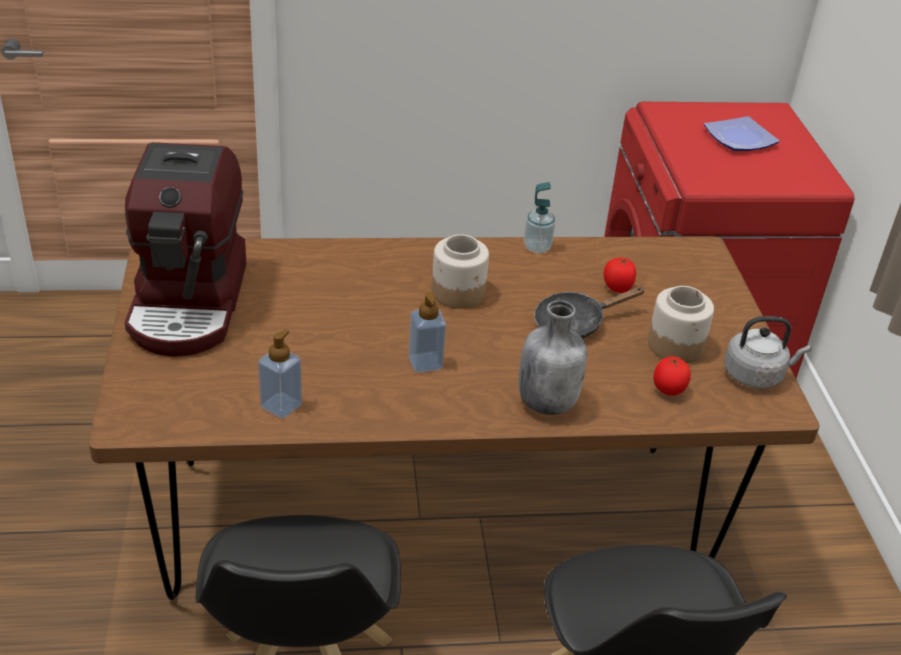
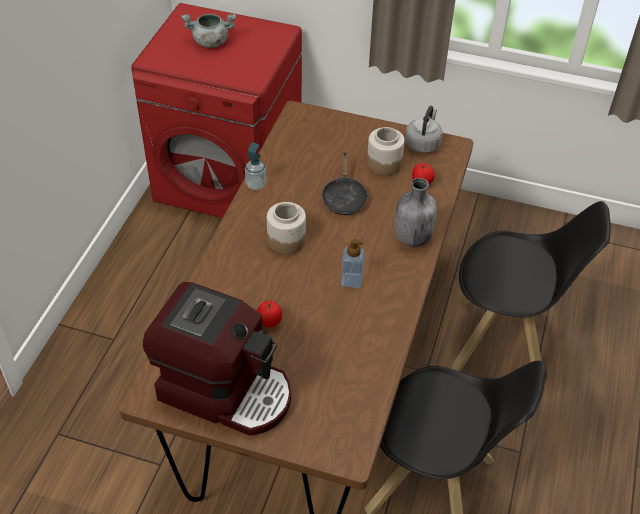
camera: 65 degrees left, 10 degrees up
soap dispenser [258,329,302,419] -> none
tomato [604,258,636,293] -> tomato moved to [257,300,282,328]
plate [704,116,780,151] -> grey cooking pot [181,14,236,48]

